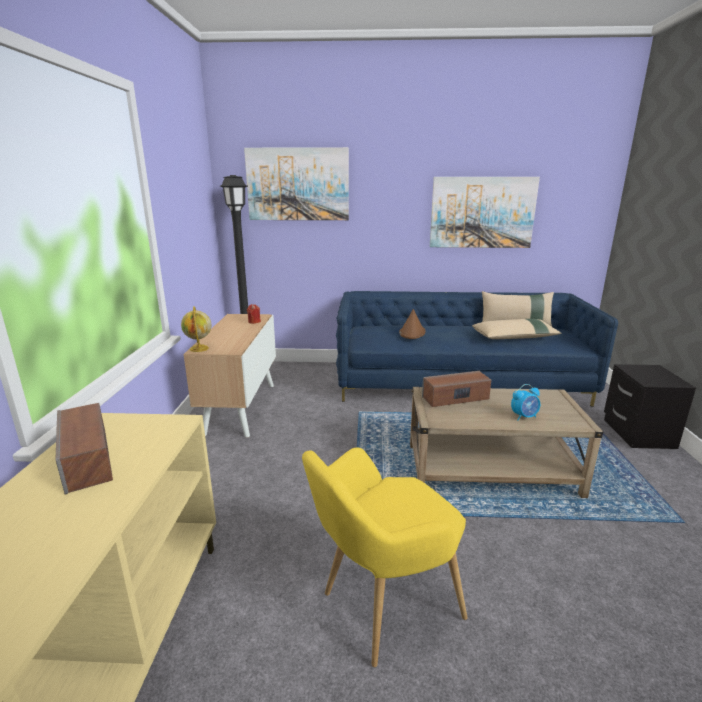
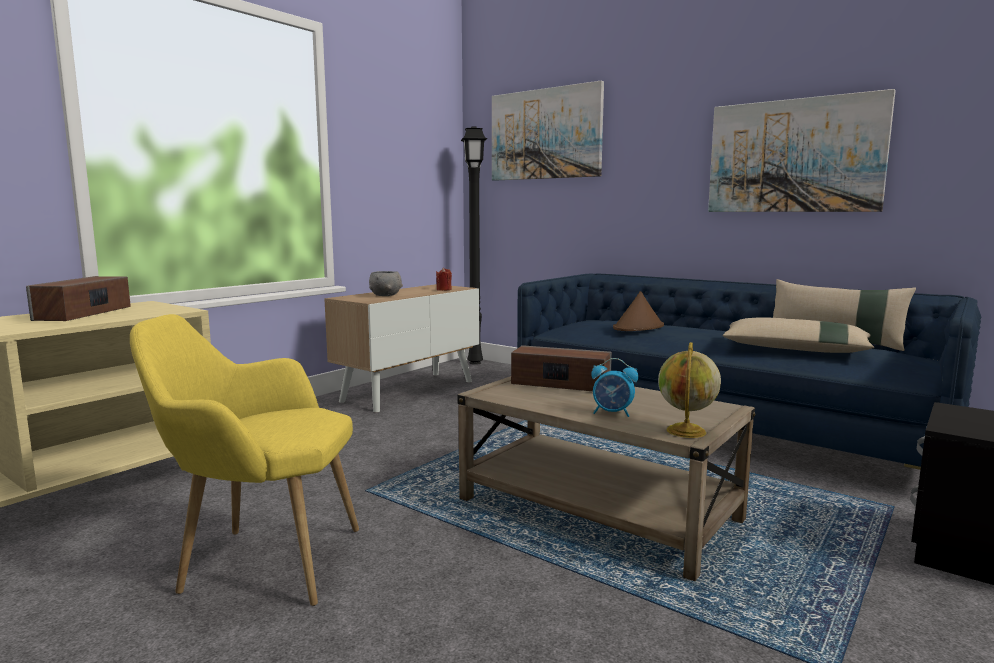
camera: 35 degrees right, 10 degrees down
globe [181,306,211,352] -> globe moved to [658,342,721,438]
none -> grey bowl [369,271,403,296]

